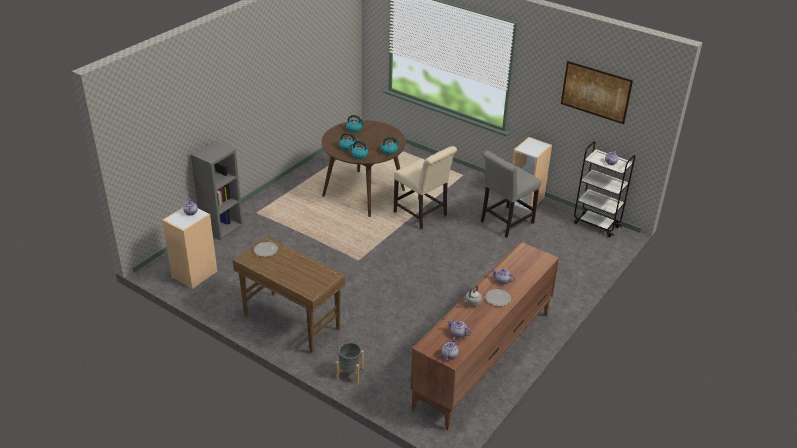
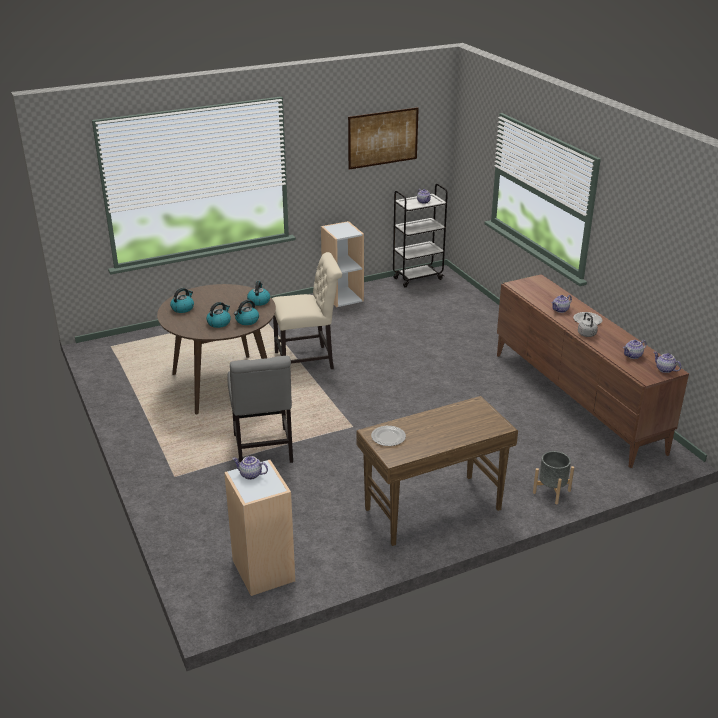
camera: 60 degrees left, 5 degrees down
grey bookcase [191,141,243,241] -> none
grey chair [481,151,541,238] -> grey chair moved to [227,356,293,463]

